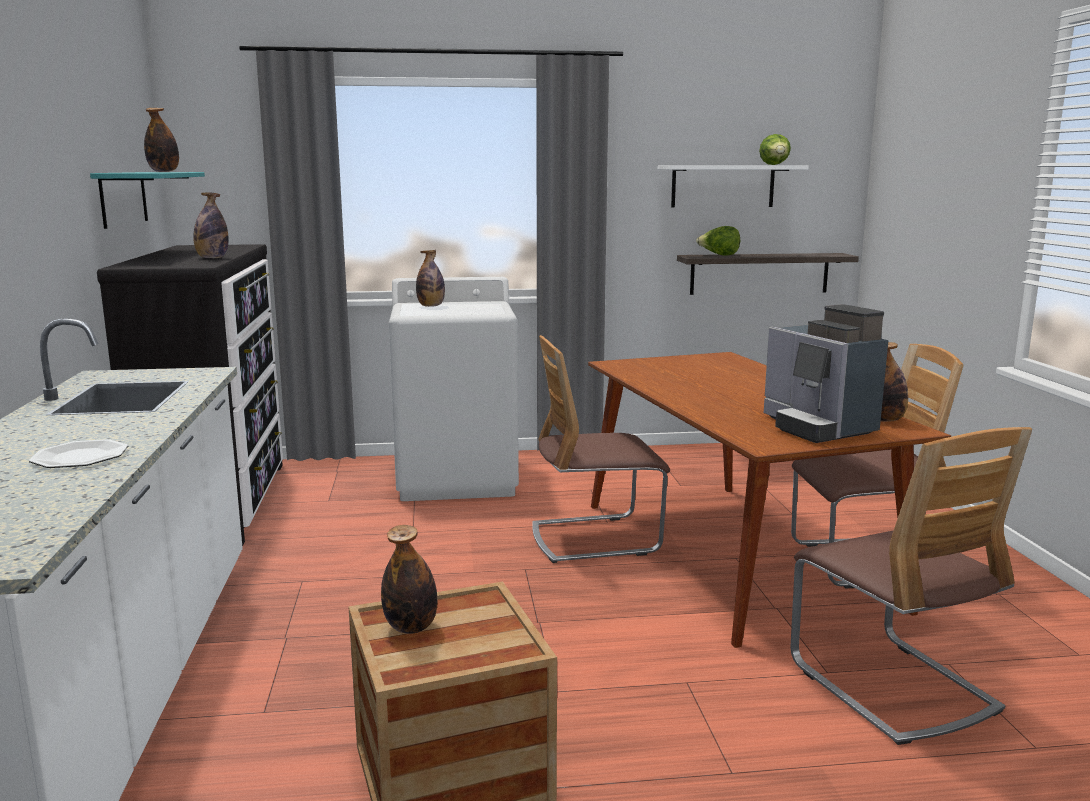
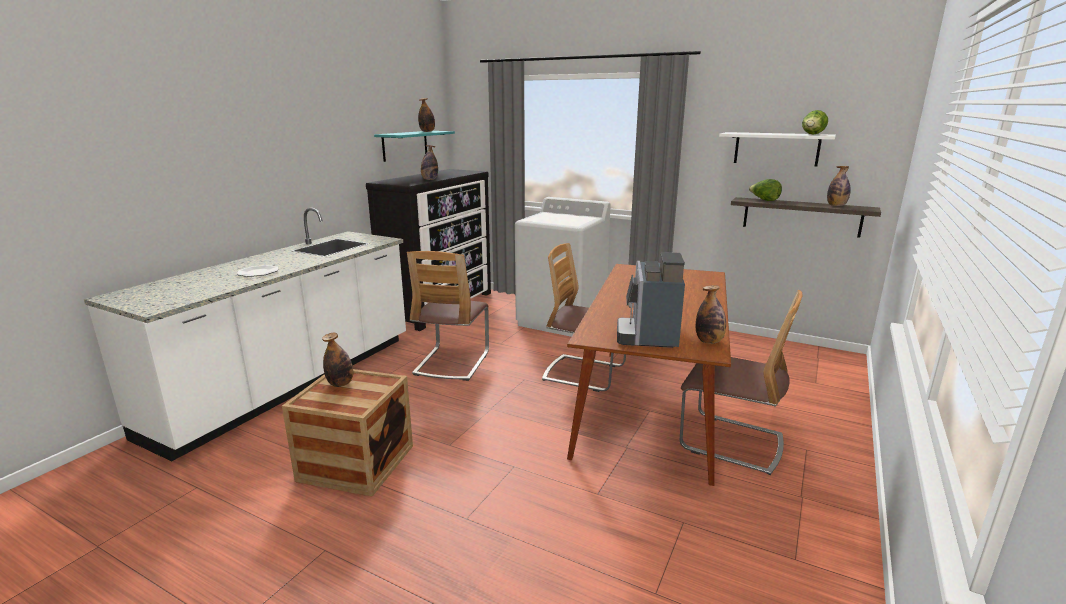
camera: 35 degrees right, 5 degrees up
bottle [416,250,445,307] -> bottle moved to [827,166,851,206]
chair [790,427,1032,745] -> chair moved to [407,251,489,381]

